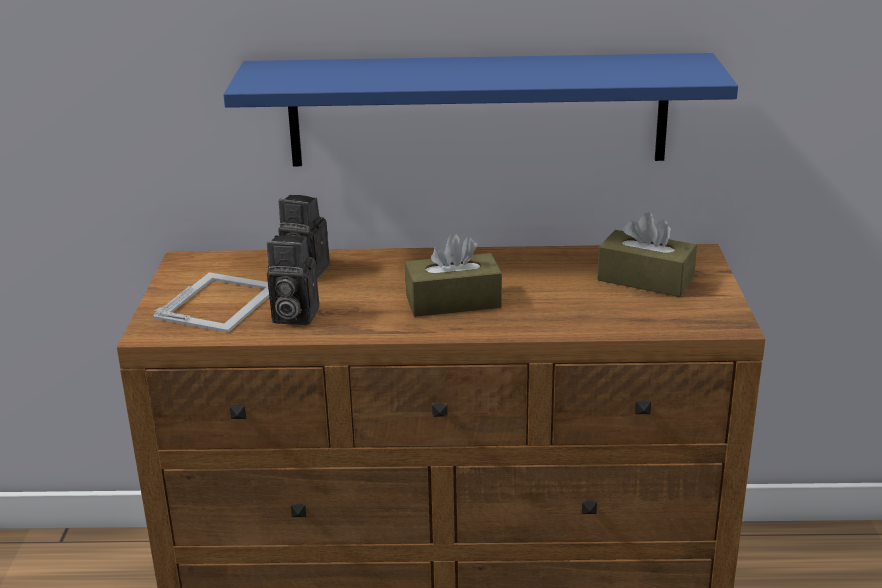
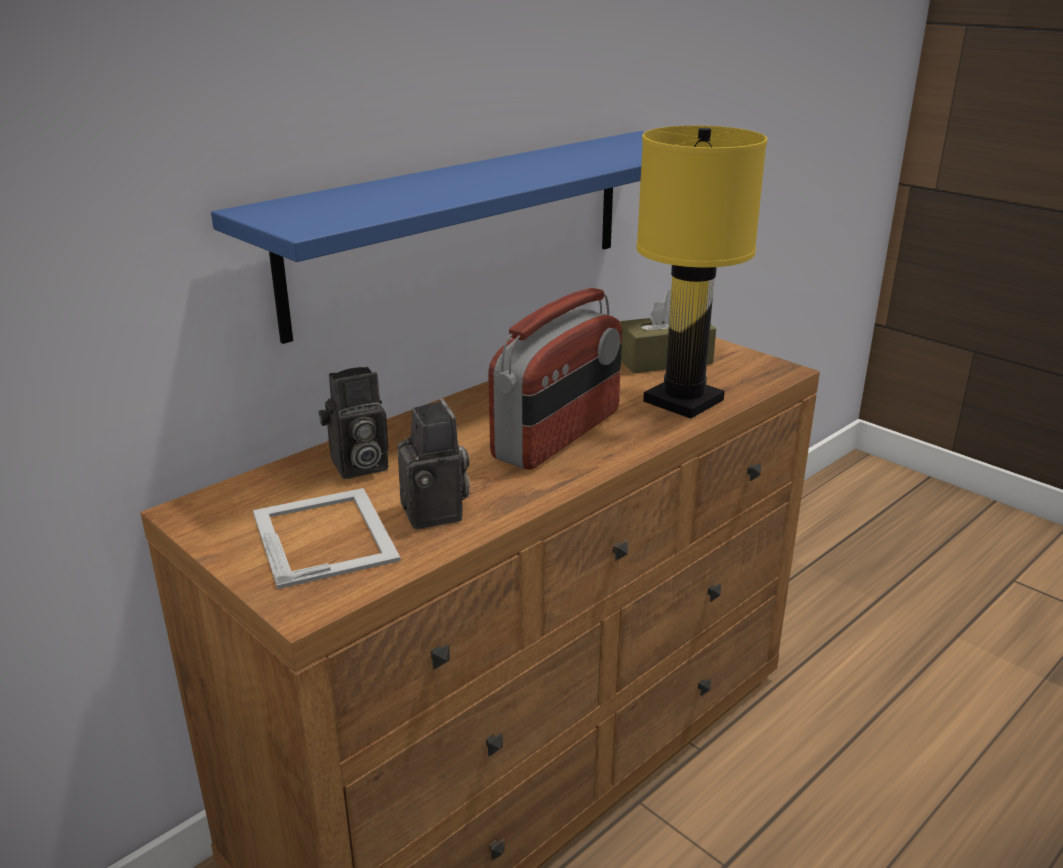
camera: 45 degrees left, 0 degrees up
camera [267,235,319,325] -> camera turned 75 degrees counterclockwise [397,399,470,530]
brown tissue box [405,233,502,317] -> radio [488,288,622,470]
none -> yellow table lamp [636,126,767,419]

